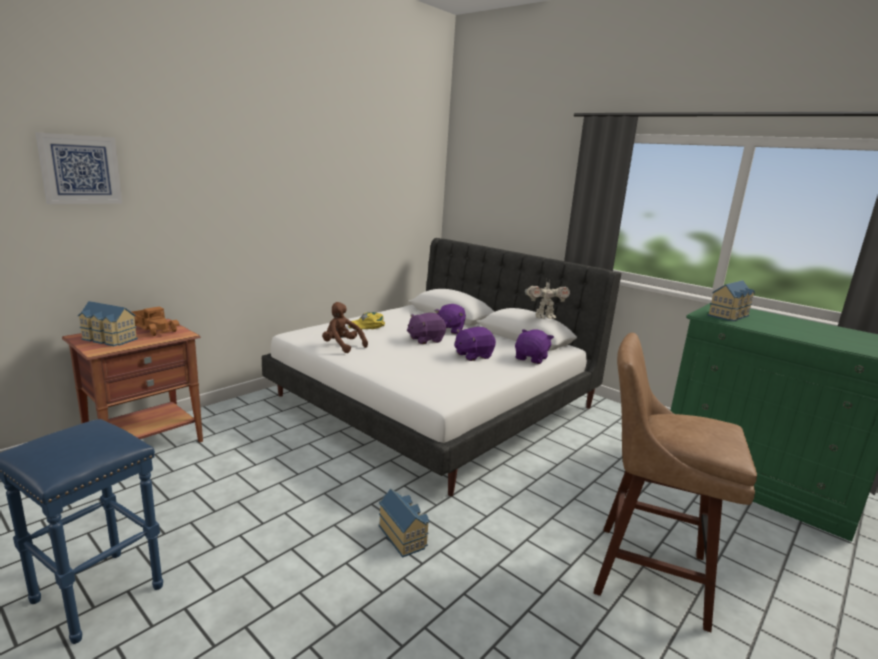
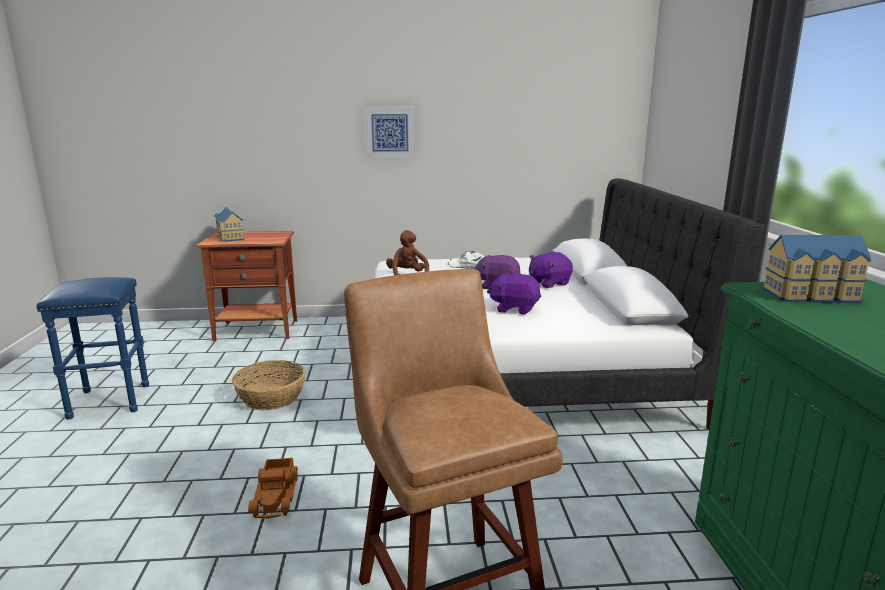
camera: 45 degrees right, 0 degrees up
picture [35,132,122,204] -> picture moved to [364,107,415,158]
toy truck [132,306,180,336] -> toy truck moved to [248,458,298,519]
yellow cap [349,312,385,329] -> white cap [448,251,485,269]
toy house [379,489,430,558] -> none
purple plush toy [515,329,554,364] -> none
toy robot [525,281,570,319] -> none
none -> basket [232,360,306,410]

